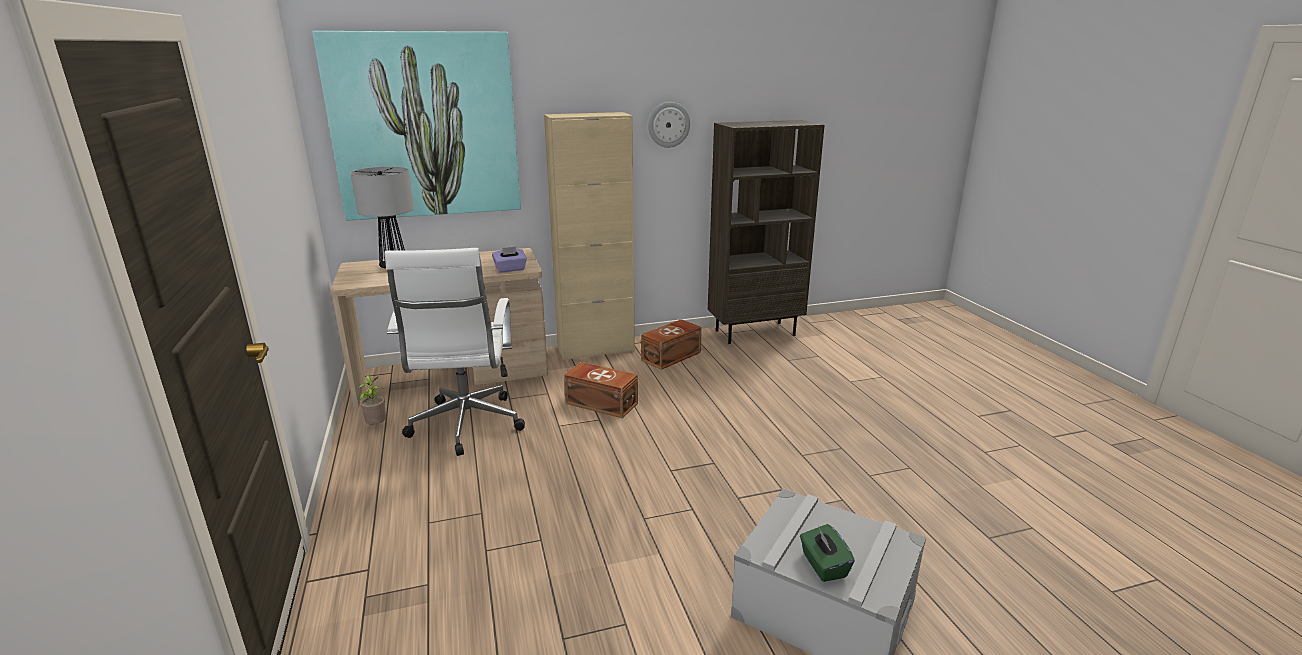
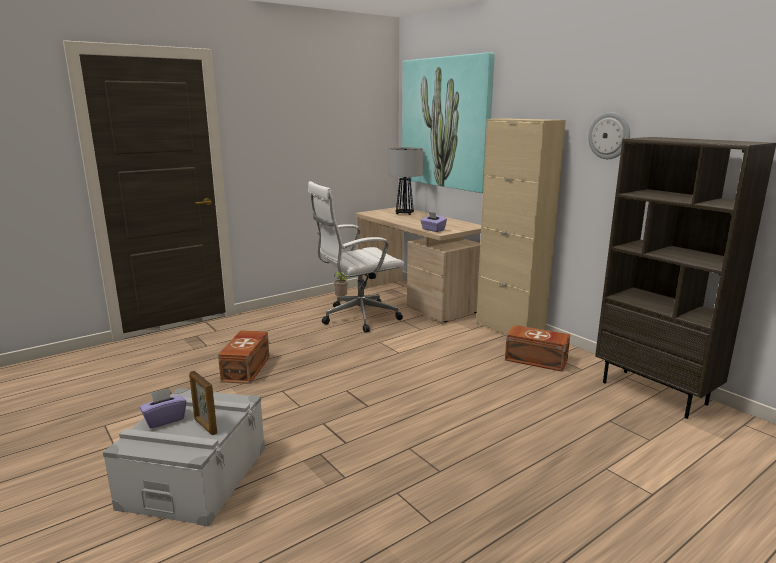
camera: 70 degrees right, 5 degrees down
brown storage box [564,362,638,418] -> brown storage box moved to [218,330,269,384]
green tissue box [800,524,855,582] -> purple tissue box [139,388,187,429]
none -> picture frame [189,371,217,435]

